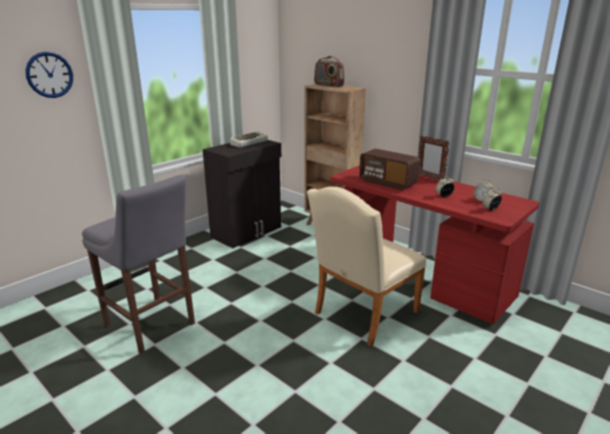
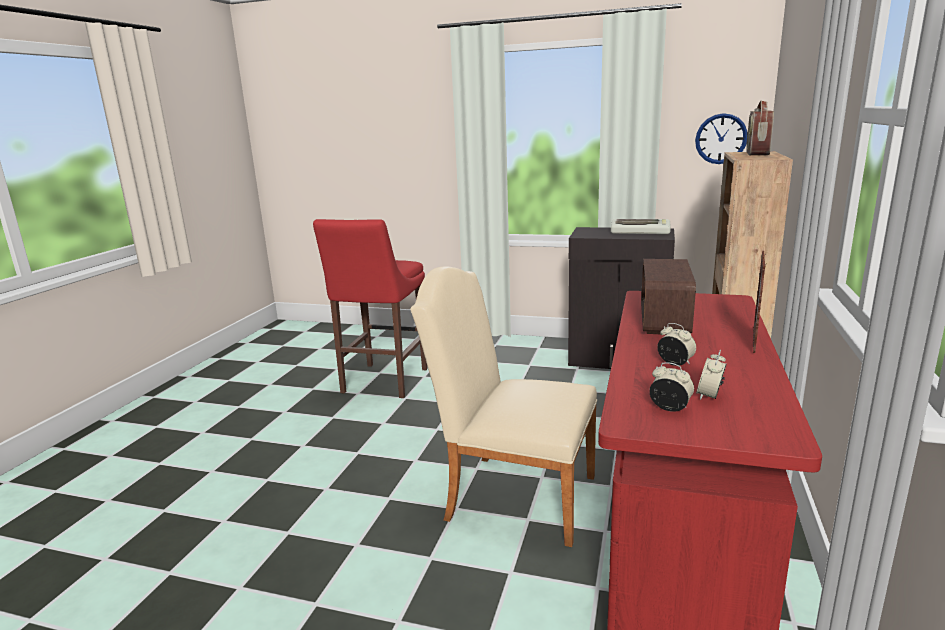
camera: 65 degrees right, 5 degrees down
wall clock [26,52,73,98] -> wall clock moved to [695,113,747,164]
grey stool [82,175,195,354] -> red stool [313,219,428,398]

